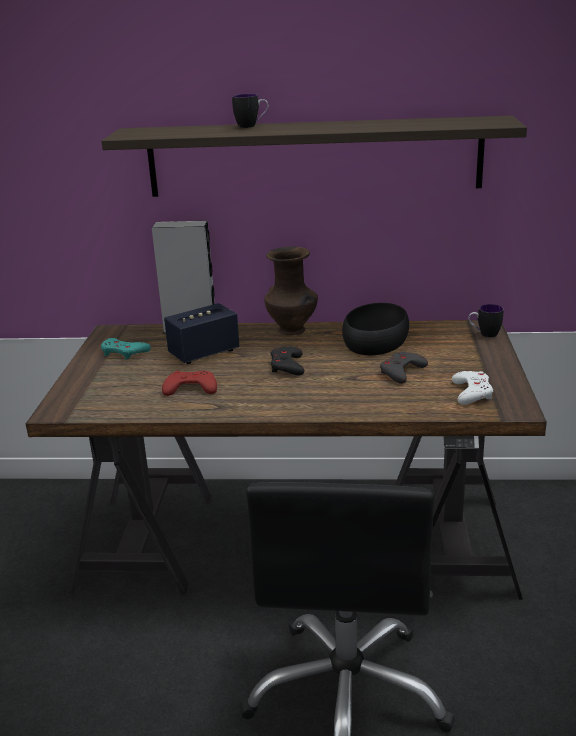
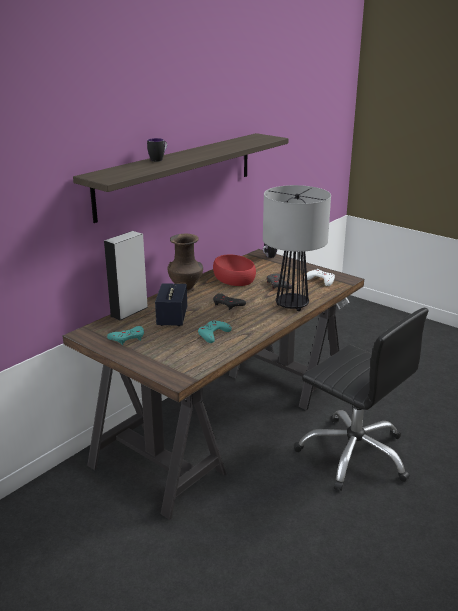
camera: 55 degrees left, 0 degrees up
red game controller [162,370,217,396] -> turquoise game controller [198,321,232,343]
black bowl [342,303,409,355] -> red bowl [213,255,256,286]
none -> table lamp [263,185,331,311]

